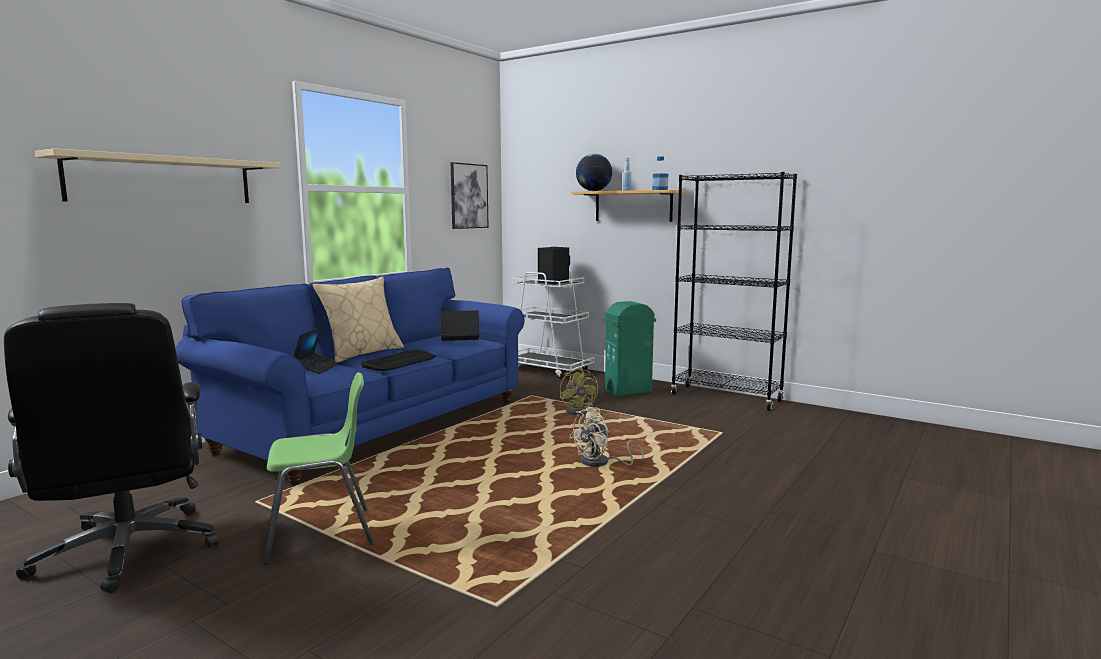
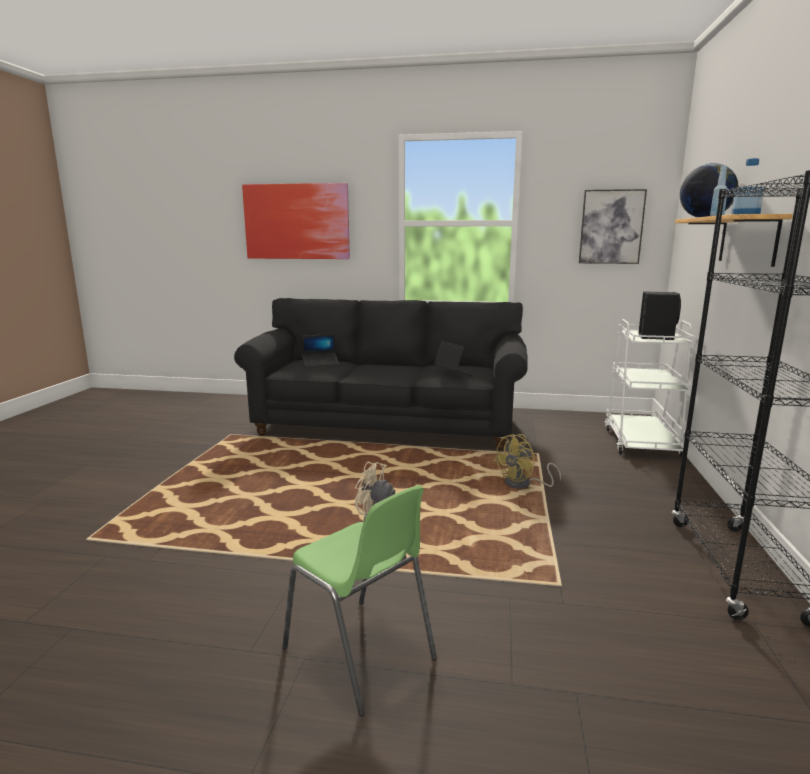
camera: 65 degrees right, 5 degrees up
black office chair [4,303,219,593] -> none
beige shelf [35,148,281,203] -> picture [242,183,350,259]
blue sofa [176,268,525,486] -> black sofa [234,298,528,450]
green chair [263,372,375,565] -> green chair moved to [282,485,437,716]
beige pillow [313,277,404,363] -> none
keyboard [361,349,436,371] -> none
green trash can [604,301,656,397] -> none

